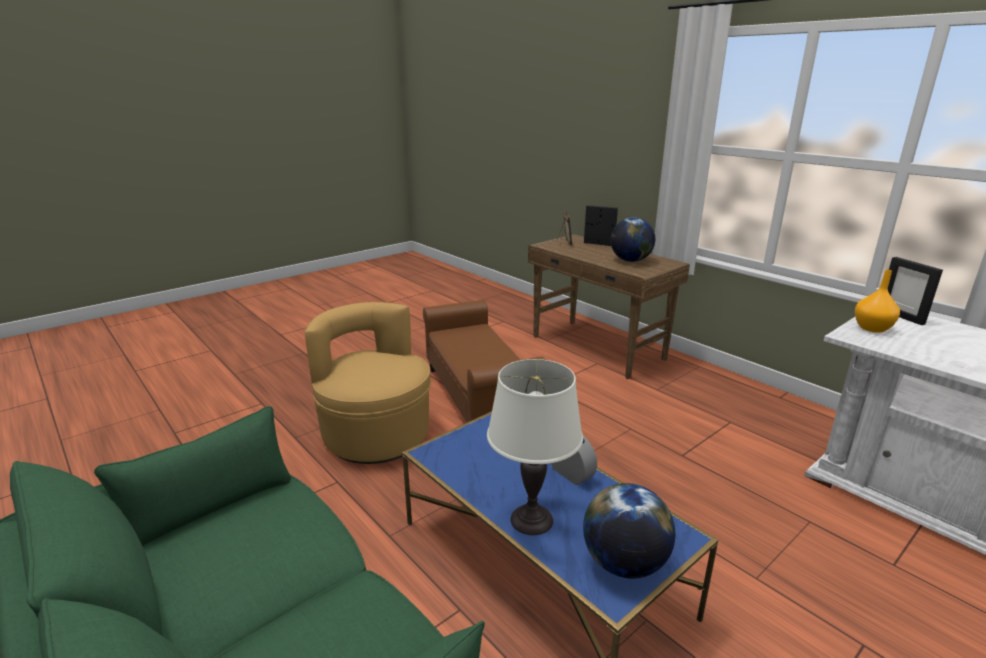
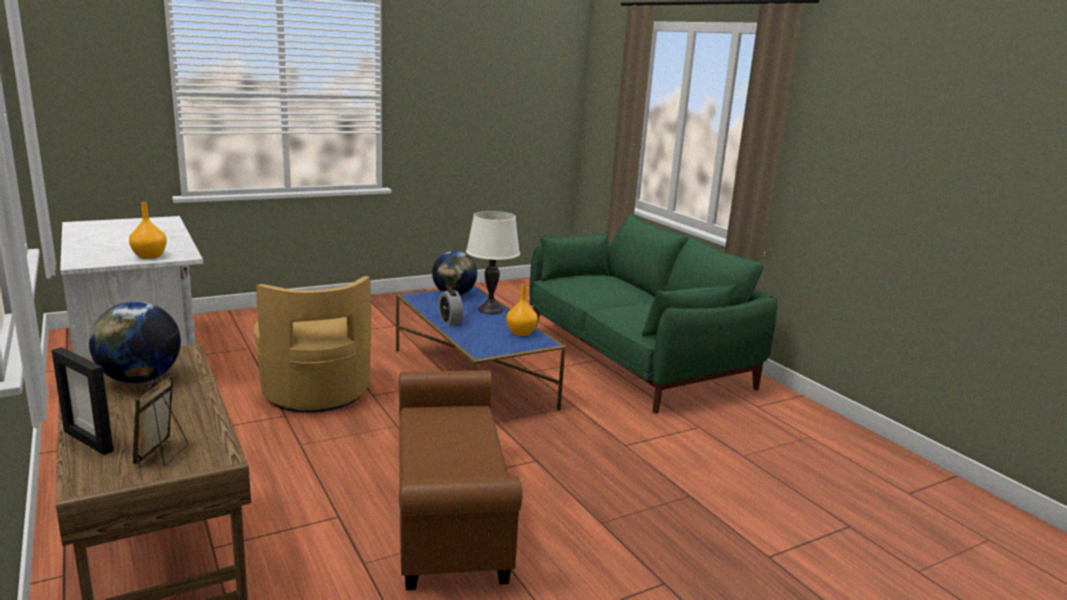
camera: 170 degrees left, 5 degrees down
beige armchair [305,302,431,464] -> beige armchair moved to [254,276,371,413]
picture frame [888,257,943,325] -> none
none -> orange vase [506,284,538,336]

